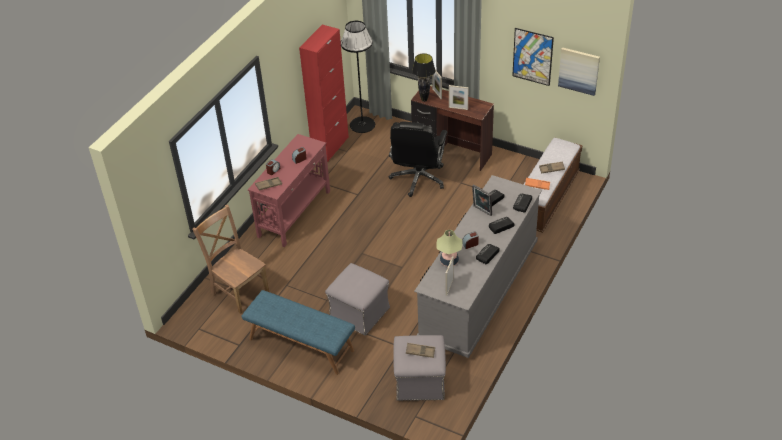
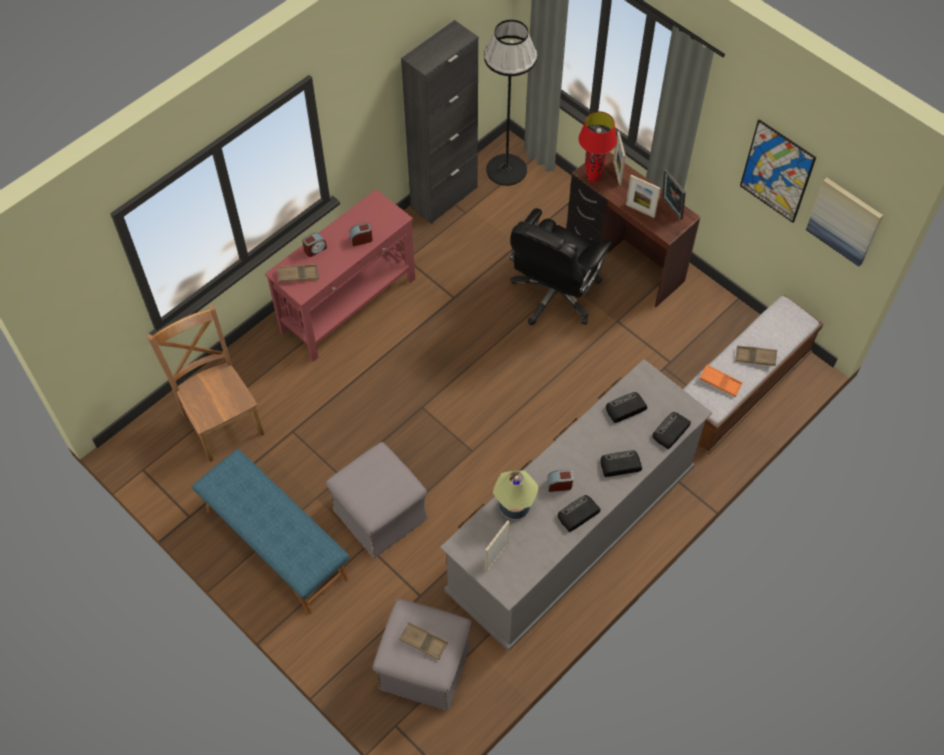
camera: 15 degrees right, 15 degrees up
red cabinet [299,25,349,162] -> black cabinet [401,20,478,224]
black table lamp [412,53,435,102] -> red table lamp [578,111,617,183]
picture frame [472,184,492,216] -> picture frame moved to [662,169,686,220]

